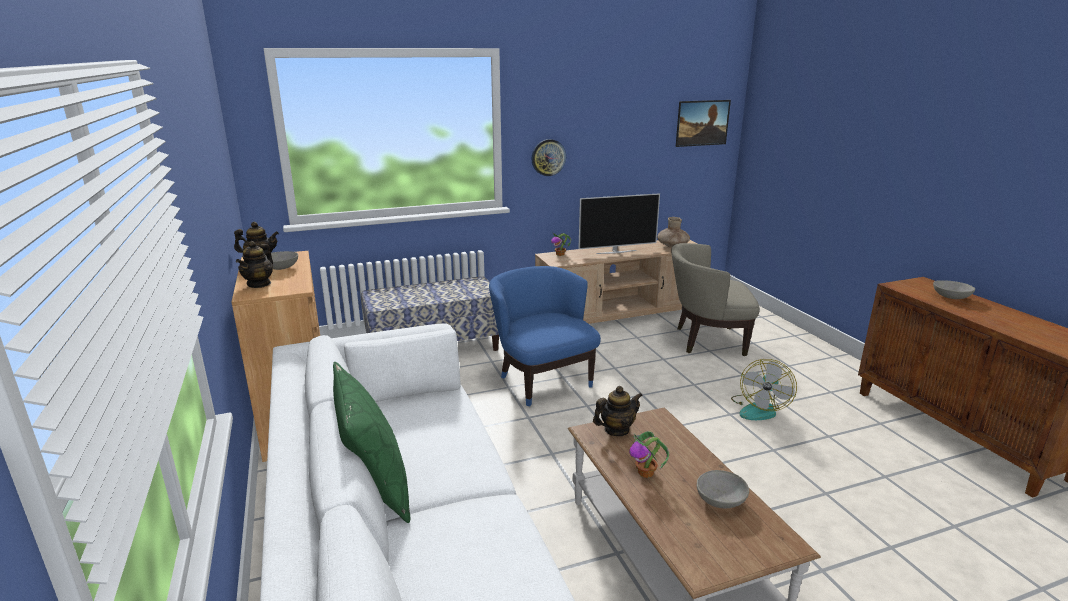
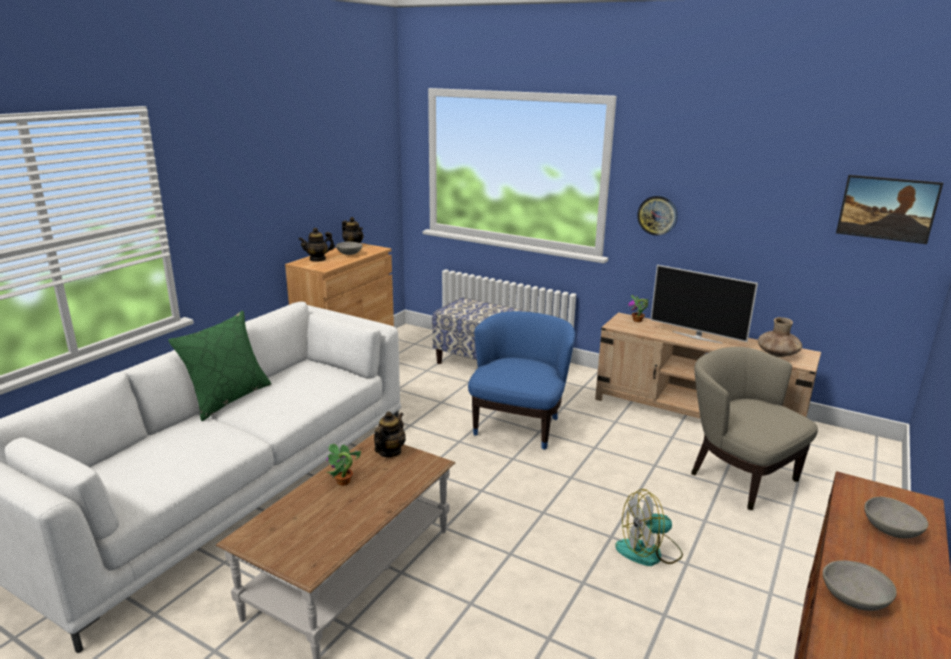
camera: 50 degrees right, 0 degrees up
teapot [593,386,643,436] -> teapot turned 90 degrees counterclockwise [374,411,406,457]
grey bowl [697,470,749,508] -> grey bowl moved to [823,560,897,611]

